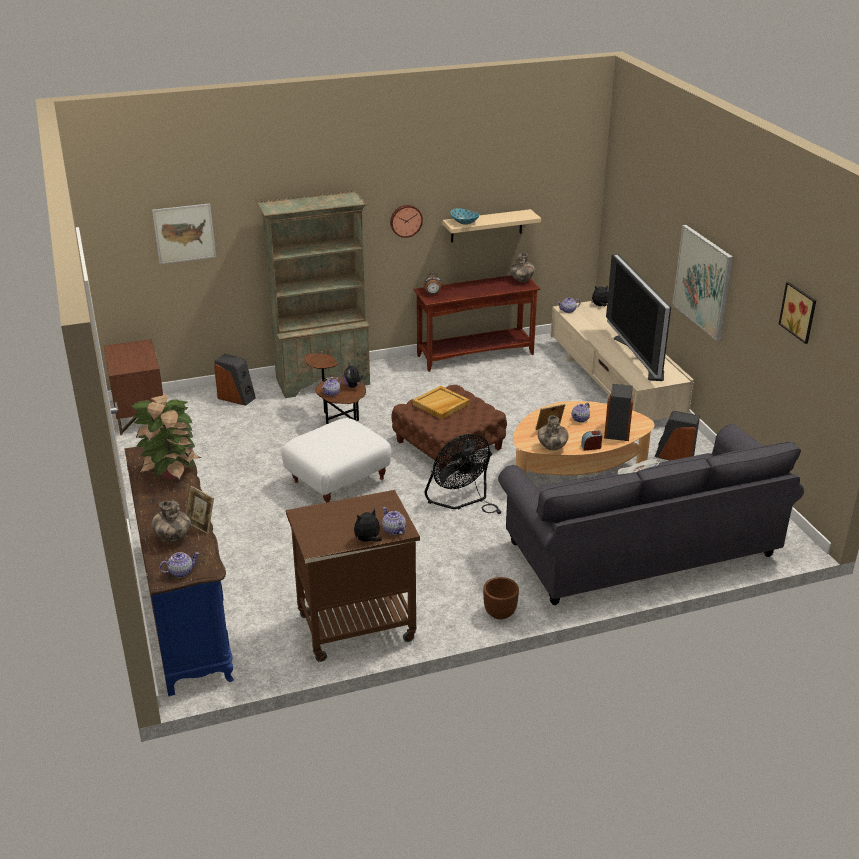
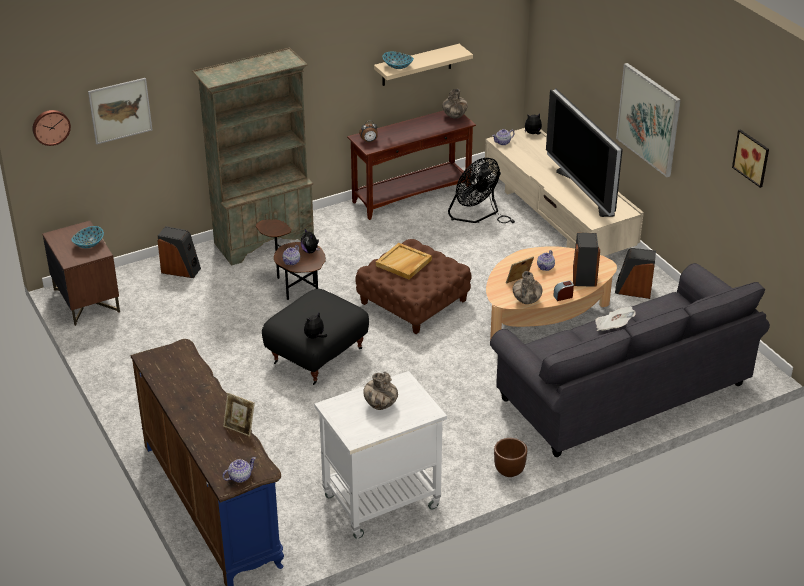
camera: 10 degrees left, 5 degrees up
potted plant [131,395,201,480] -> none
vase [152,500,191,543] -> vase moved to [363,372,398,410]
white ottoman [282,418,391,503] -> black ottoman [262,289,369,385]
brown cart [286,490,420,662] -> white cart [314,371,447,540]
plush toy [354,509,382,542] -> plush toy moved to [304,313,327,339]
teapot [382,507,406,535] -> none
wall clock [390,205,423,238] -> wall clock moved to [32,110,71,146]
black fan [425,434,501,514] -> black fan moved to [448,158,515,223]
none -> bowl [72,226,104,248]

